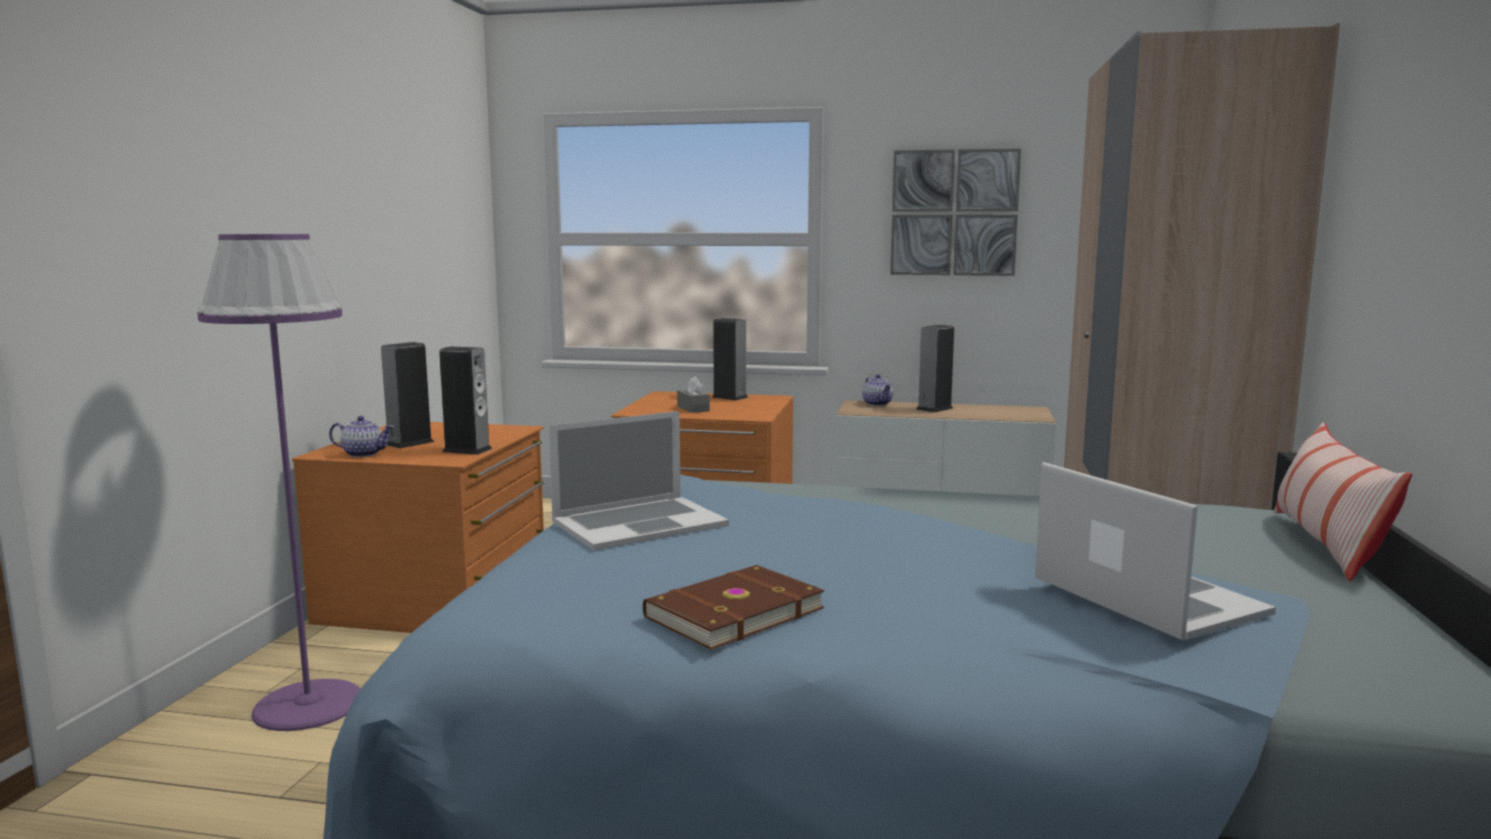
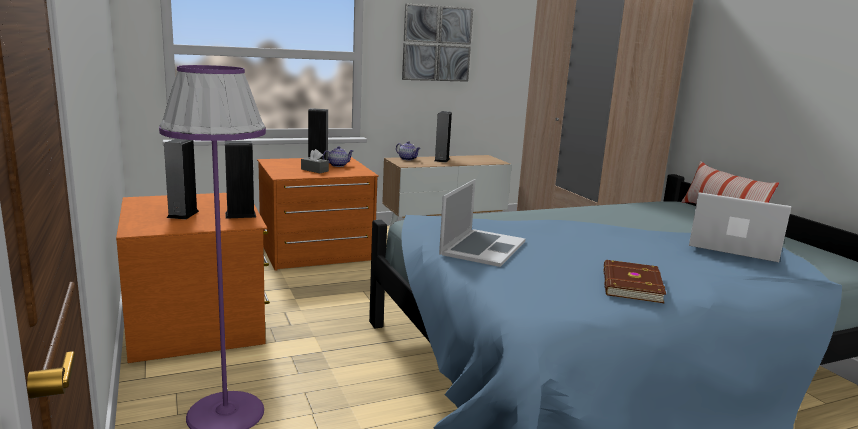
camera: 35 degrees left, 5 degrees up
teapot [329,416,394,457] -> teapot moved to [322,146,353,167]

